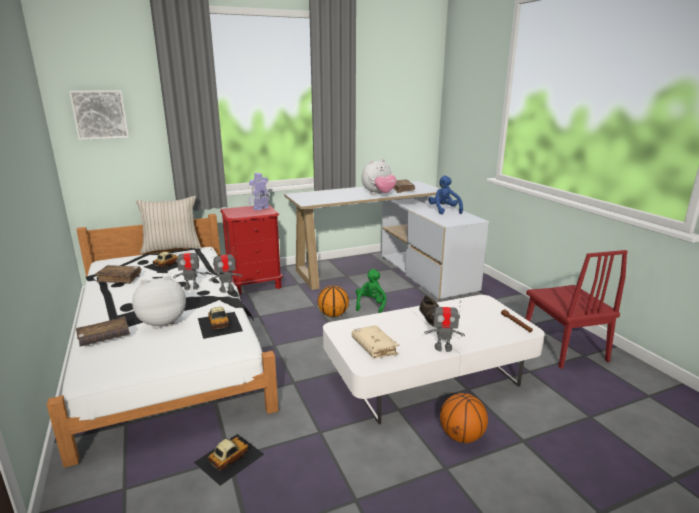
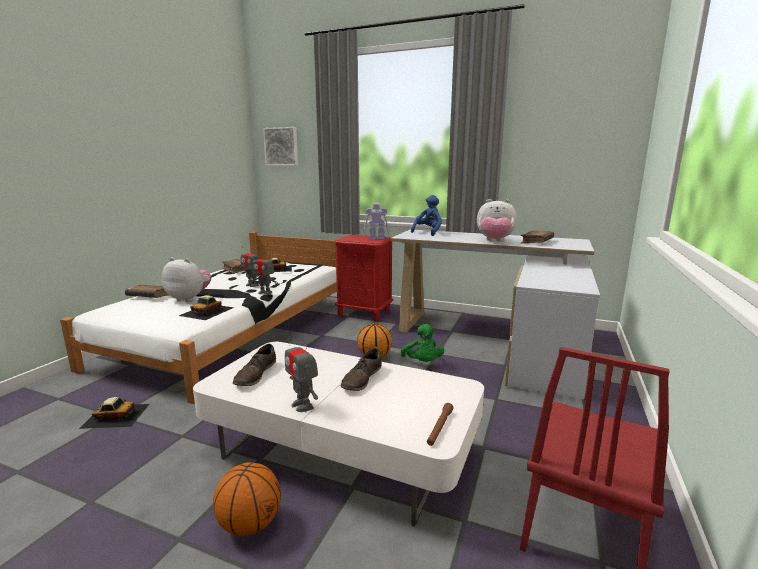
camera: 45 degrees right, 5 degrees down
beige pillow [136,196,201,254] -> none
beige book [351,325,399,359] -> brown shoe [233,344,276,386]
green plush toy [356,269,387,313] -> green plush toy turned 105 degrees clockwise [401,324,444,362]
blue plush toy [429,176,463,214] -> blue plush toy moved to [411,195,442,236]

